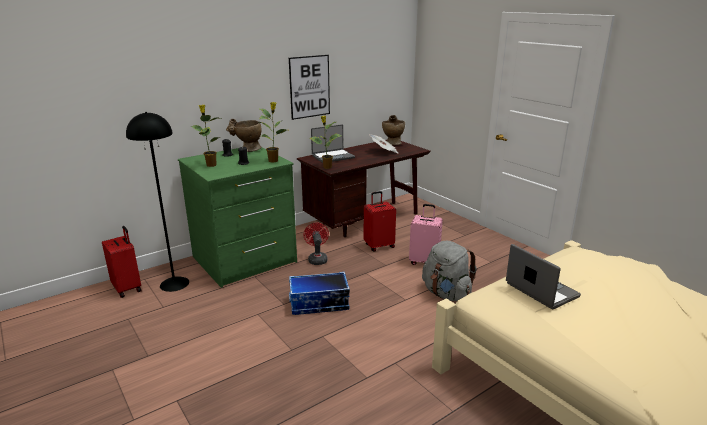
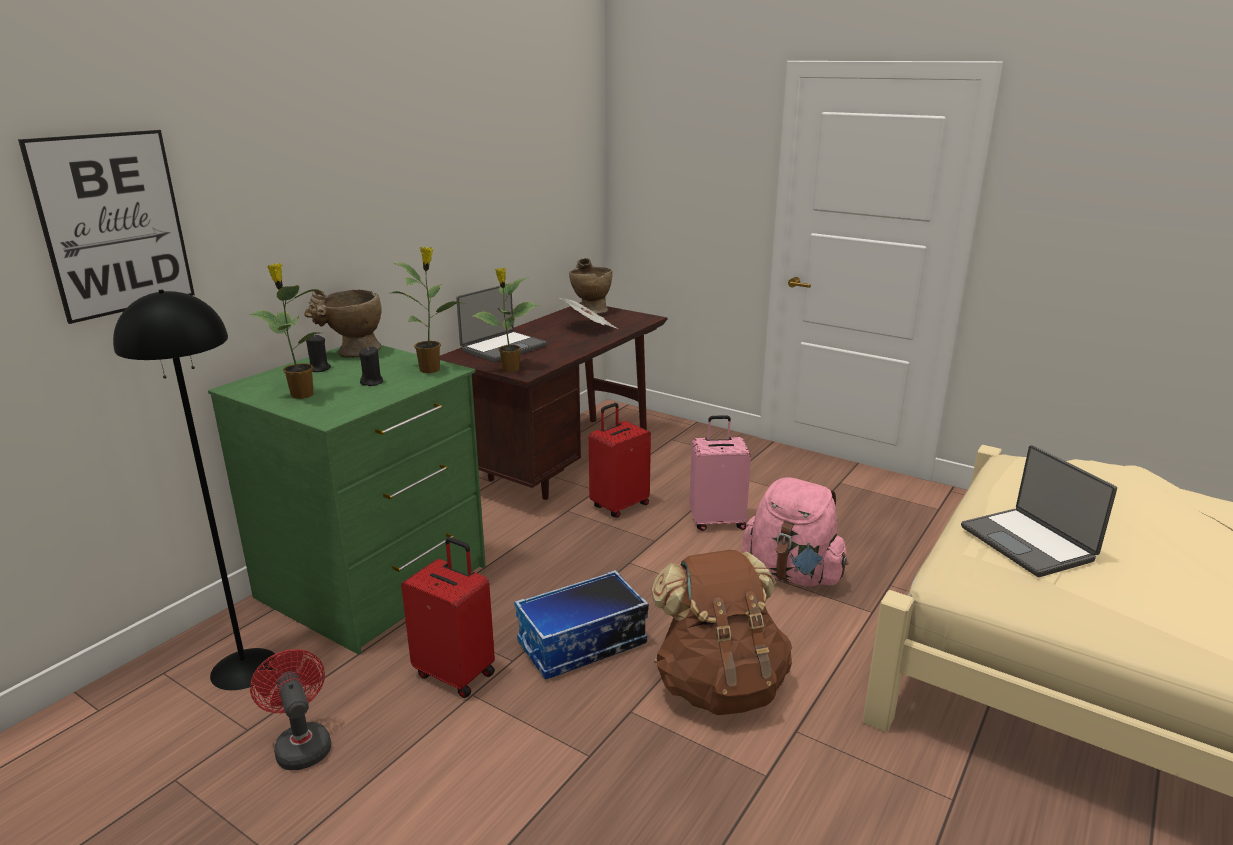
camera: 20 degrees left, 0 degrees up
red suitcase [102,226,141,298] -> red suitcase moved to [401,537,495,698]
picture [289,55,330,120] -> picture moved to [18,130,195,324]
red fan [303,223,329,265] -> red fan moved to [250,649,331,770]
grey backpack [422,241,477,301] -> pink backpack [742,477,848,586]
laptop [506,244,581,310] -> laptop turned 150 degrees counterclockwise [961,445,1117,577]
none -> brown backpack [651,550,792,715]

